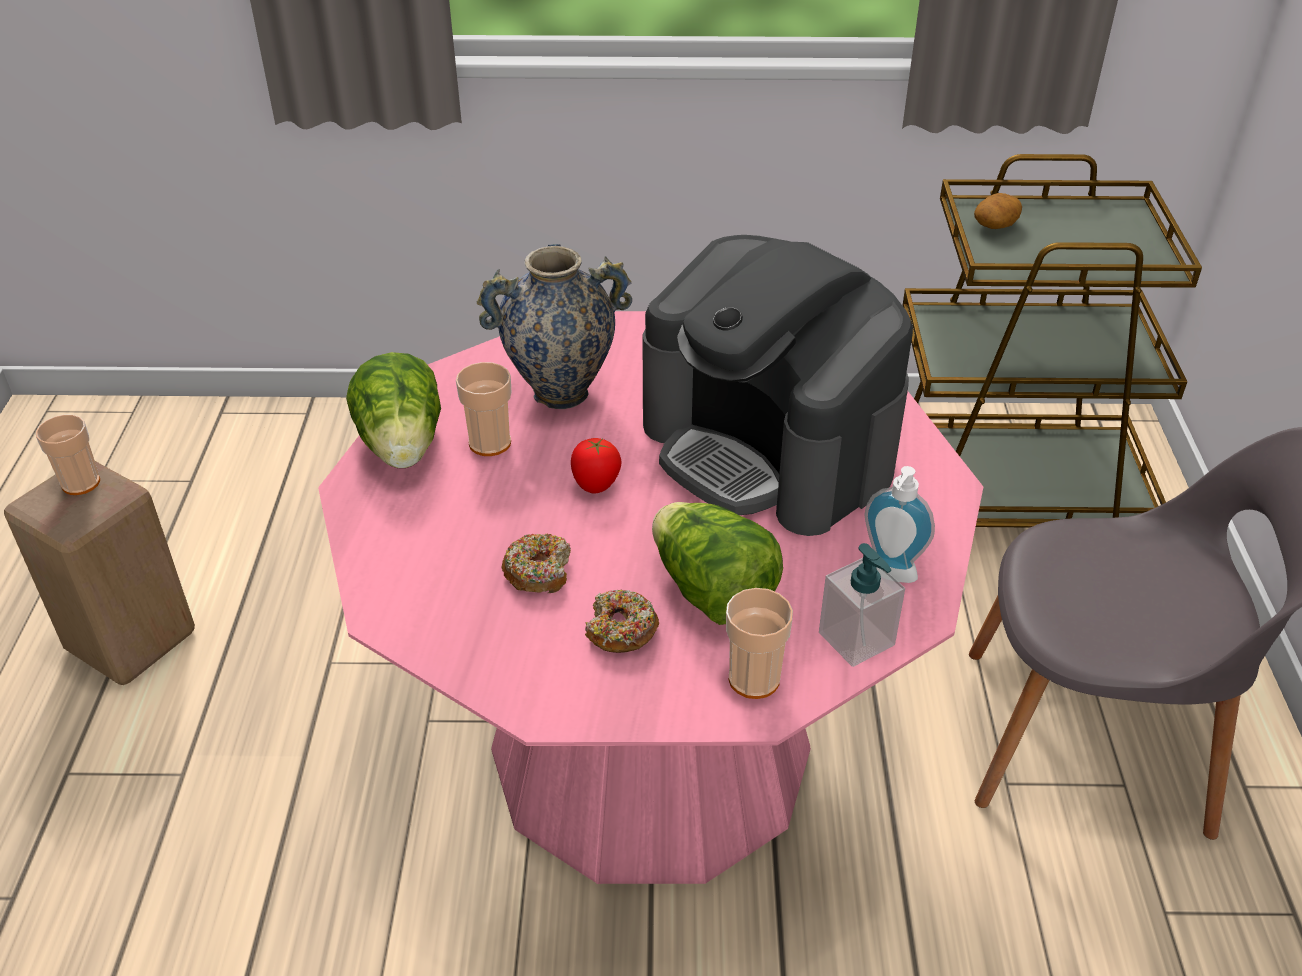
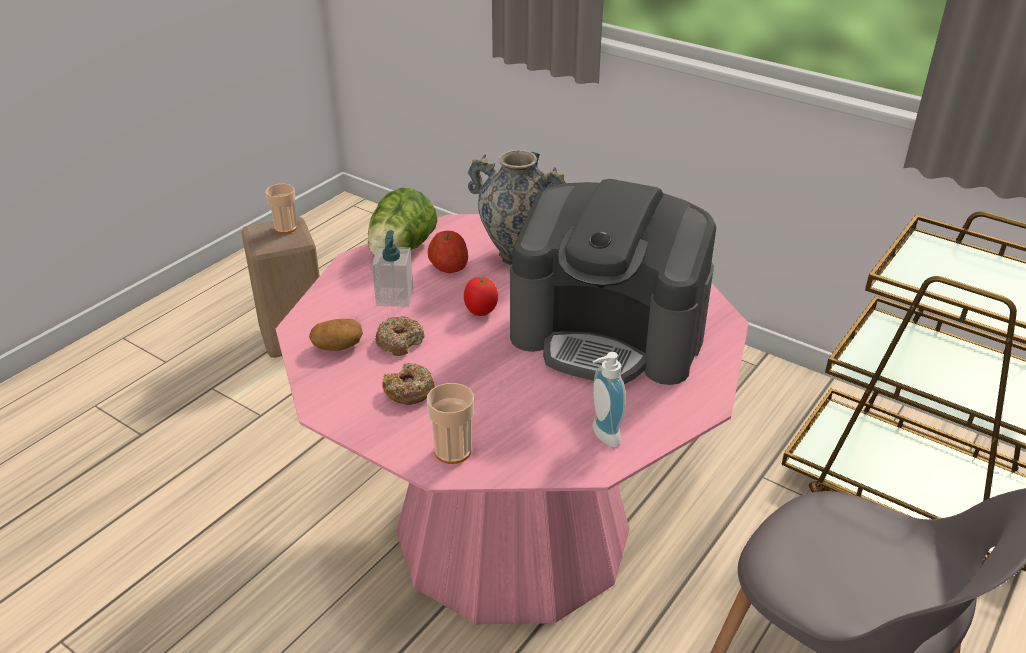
camera: 35 degrees right, 5 degrees down
cup [456,362,511,456] -> apple [428,231,468,273]
coffee machine [642,235,913,536] -> coffee machine turned 60 degrees counterclockwise [510,179,716,385]
lettuce [652,502,783,625] -> none
soap dispenser [819,543,905,667] -> soap dispenser moved to [372,230,413,307]
potato [974,193,1022,229] -> potato moved to [309,319,363,351]

